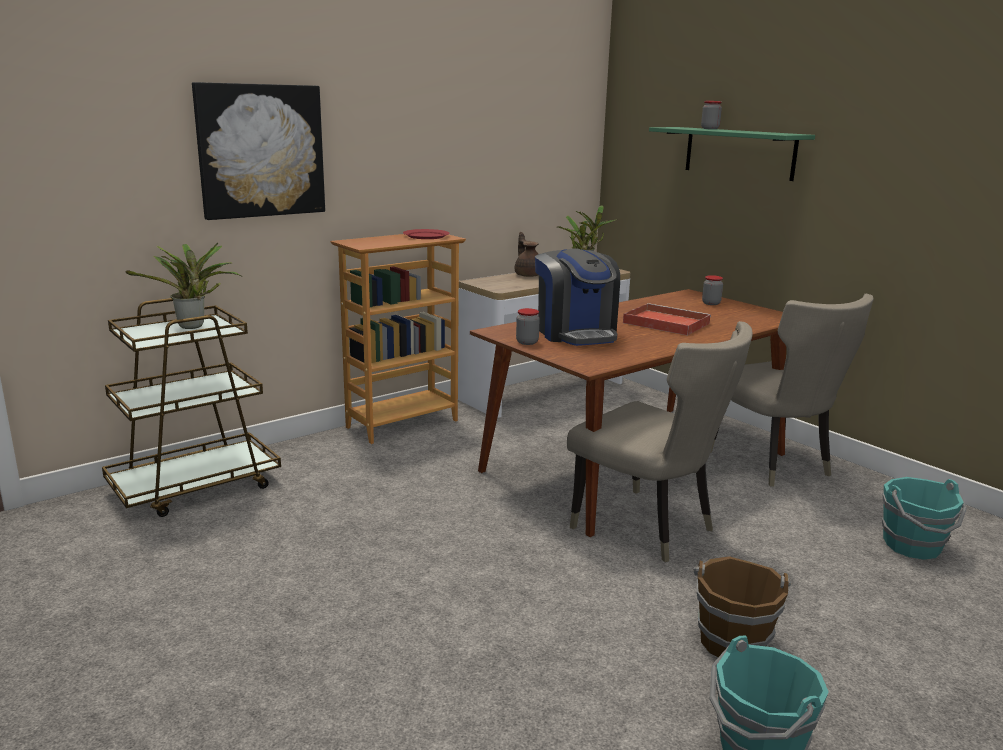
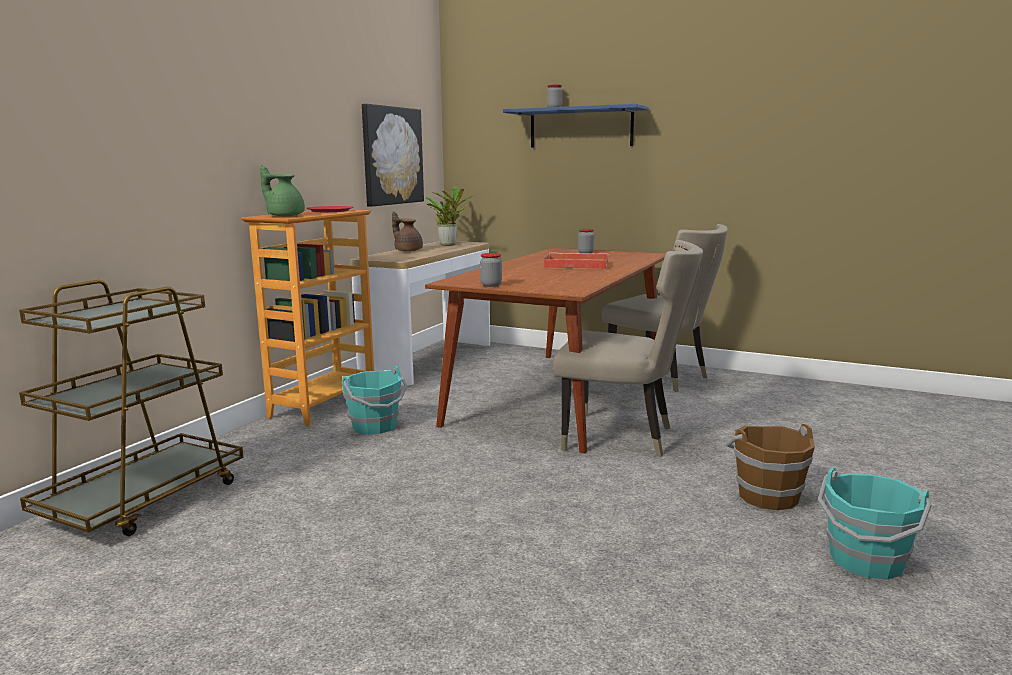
camera: 25 degrees left, 5 degrees down
potted plant [125,243,242,329] -> none
picture [192,82,325,220] -> picture moved to [362,104,424,207]
coffee machine [535,249,620,346] -> none
green shelf [649,127,815,181] -> blue shelf [503,104,648,147]
turquoise bucket [882,477,967,560] -> turquoise bucket moved to [342,366,407,435]
none -> green teapot [260,165,305,216]

